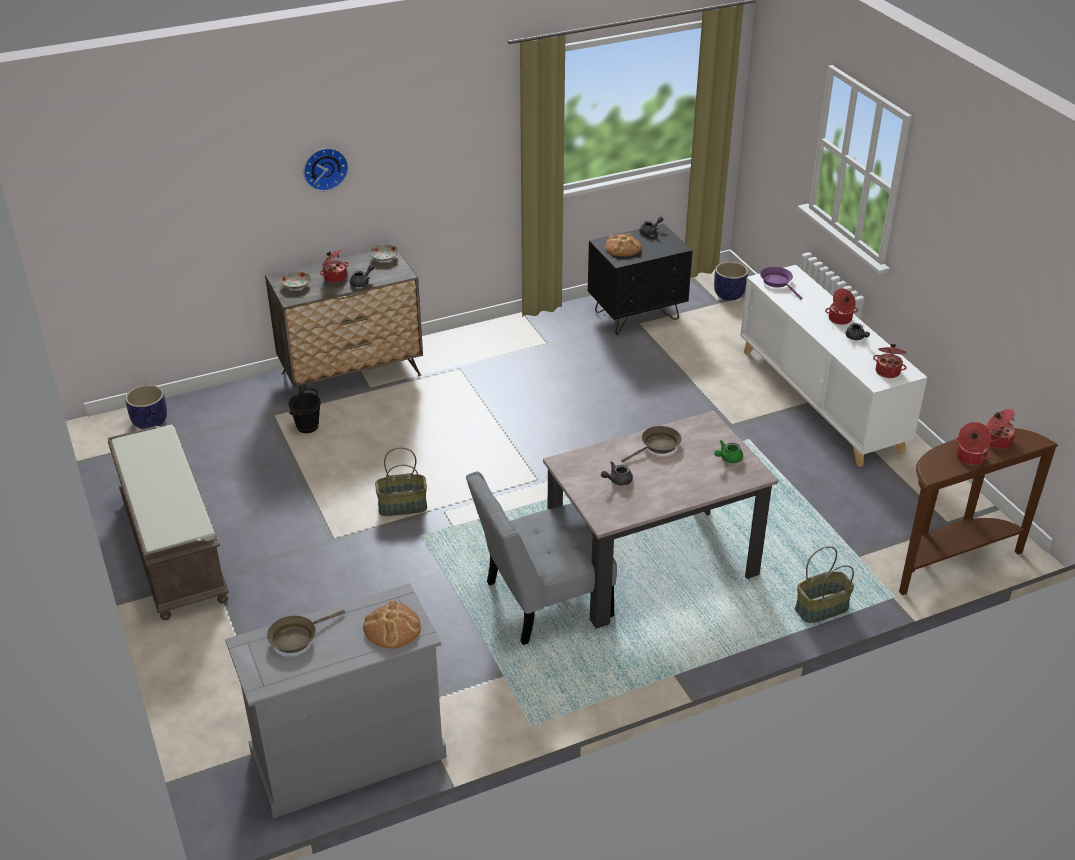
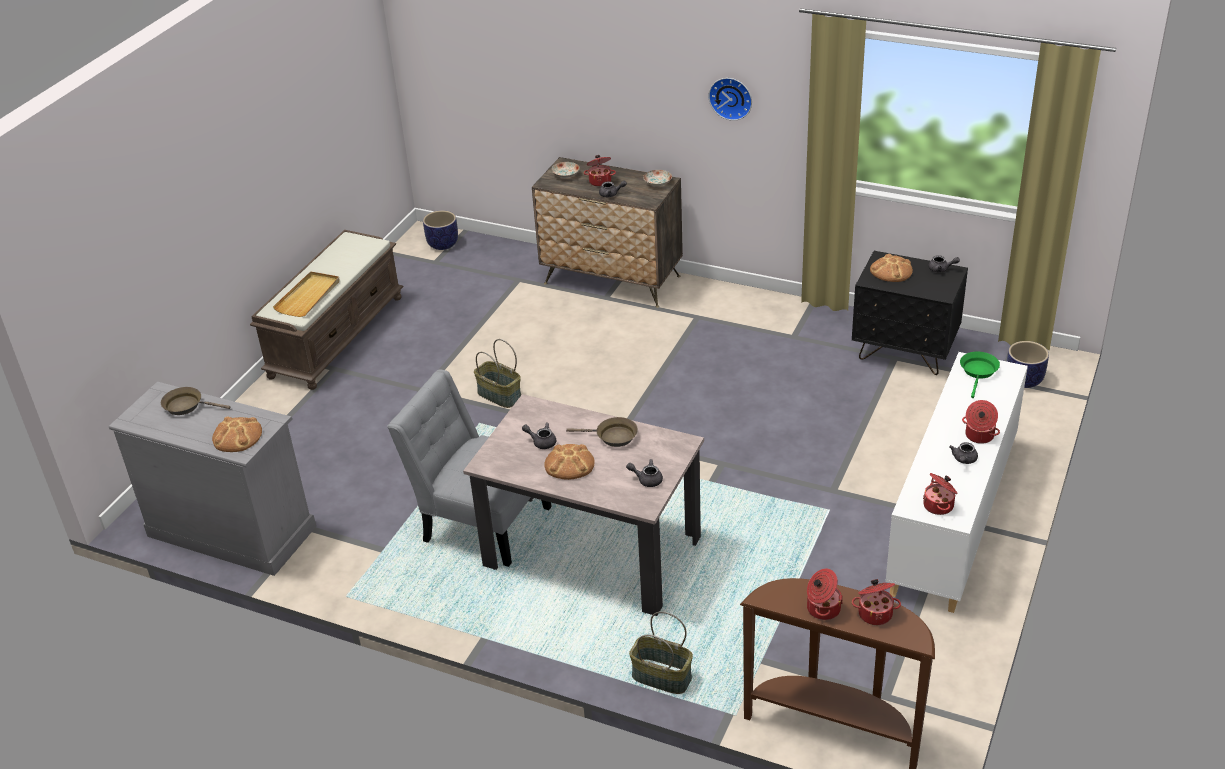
camera: 50 degrees right, 0 degrees up
black bucket [289,388,321,433] -> none
wall clock [303,148,348,191] -> wall clock moved to [709,78,752,121]
green teapot [714,440,743,463] -> grey teapot [626,459,663,487]
purple frying pan [760,267,802,300] -> green frying pan [960,352,1000,398]
none -> beige tray [273,272,340,317]
none -> bread [544,444,595,480]

